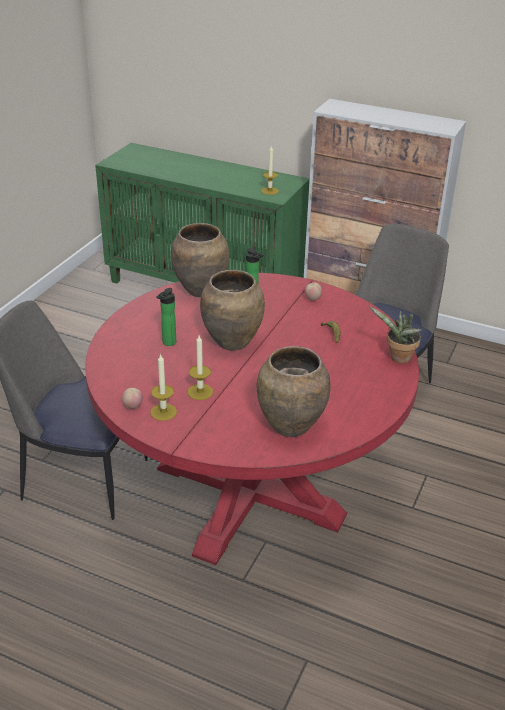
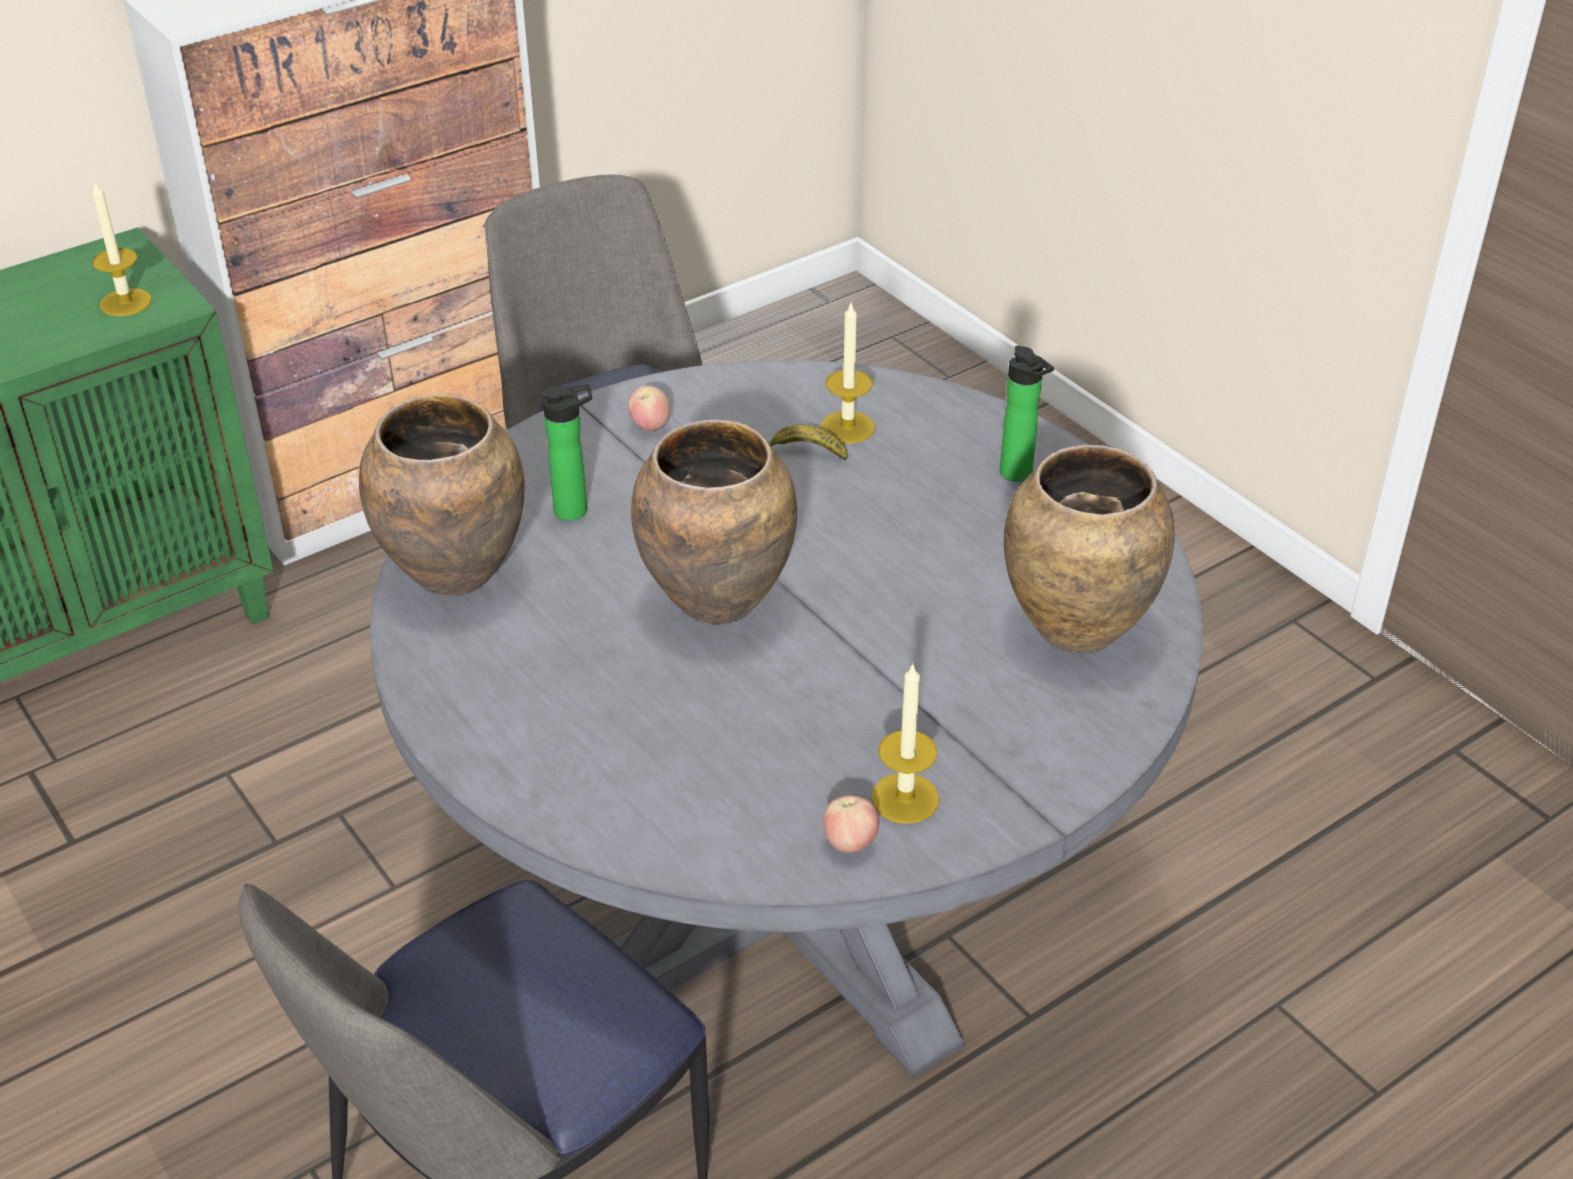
camera: 60 degrees left, 5 degrees up
red dining table [85,273,419,565] -> grey dining table [370,360,1203,1078]
bottle [157,288,176,346] -> bottle moved to [1000,346,1054,482]
candle [187,335,213,400] -> candle moved to [821,301,875,444]
potted plant [369,306,422,364] -> none

